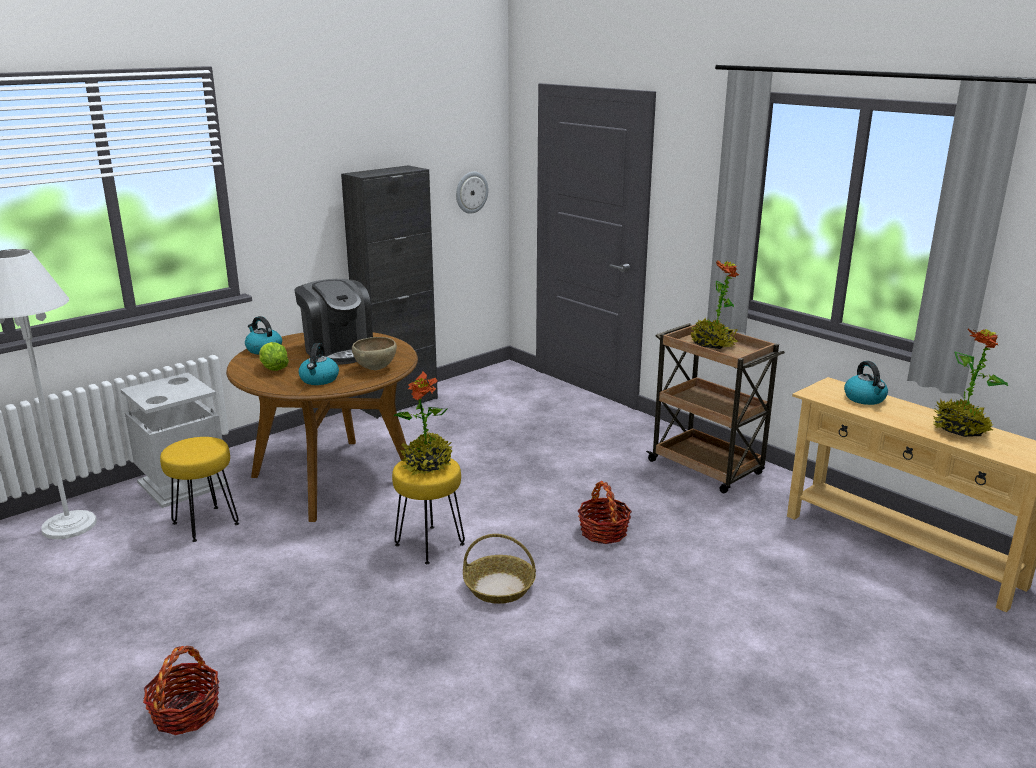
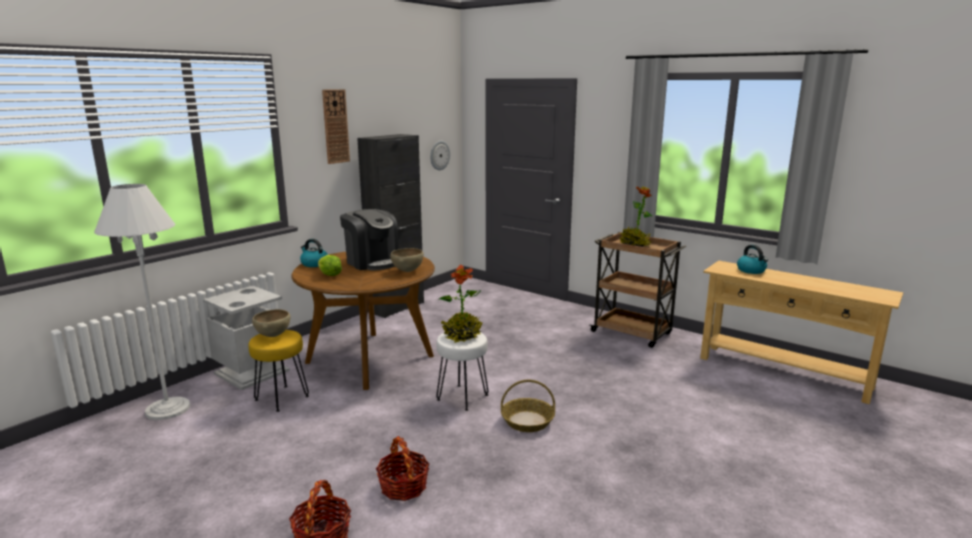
camera: 10 degrees left, 5 degrees down
kettle [299,343,339,385] -> none
yellow stool [392,458,465,564] -> white stool [436,332,489,411]
basket [578,481,632,544] -> basket moved to [376,436,430,501]
potted plant [933,329,1008,437] -> none
none -> brown bowl [252,309,290,337]
none -> wall clock [322,89,350,164]

